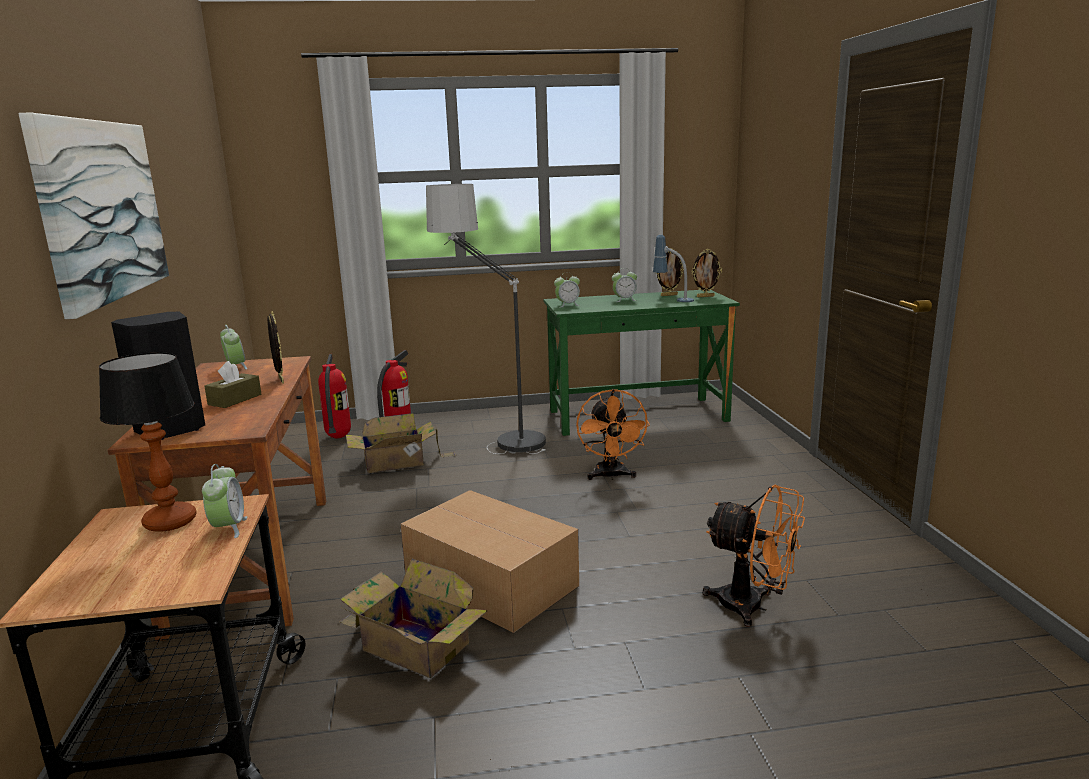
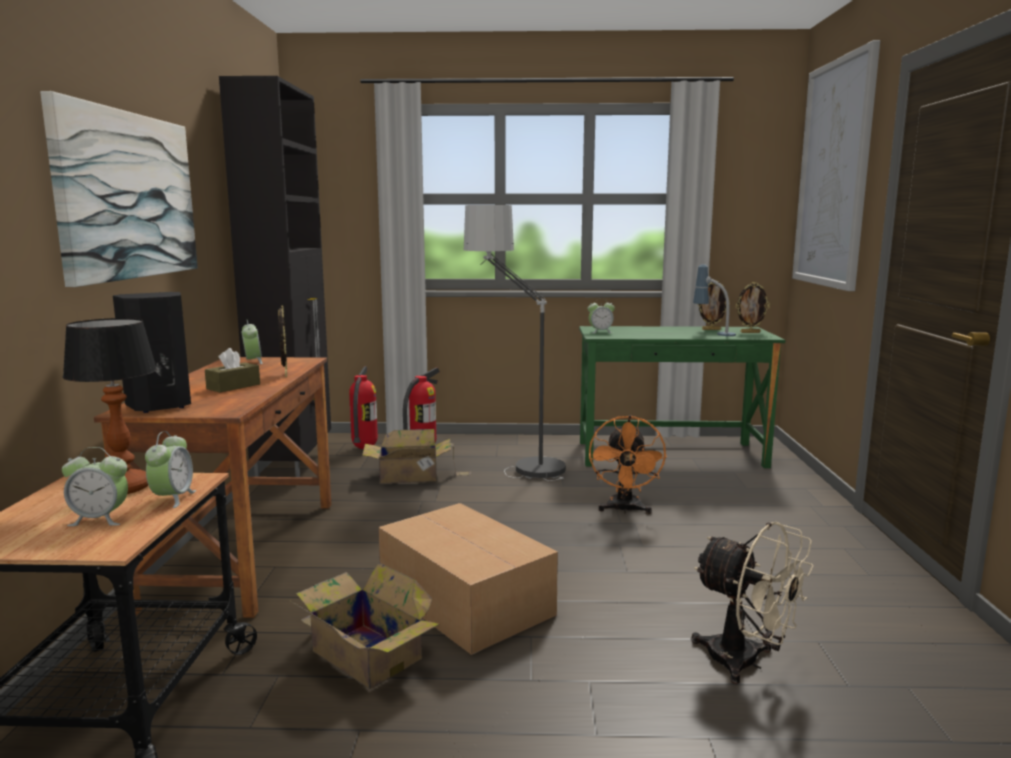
camera: 10 degrees right, 5 degrees down
alarm clock [612,268,637,302] -> alarm clock moved to [62,447,128,526]
orange fan [703,484,805,627] -> beige fan [691,522,814,684]
none -> black cabinet [219,76,331,477]
none -> picture [792,40,880,291]

